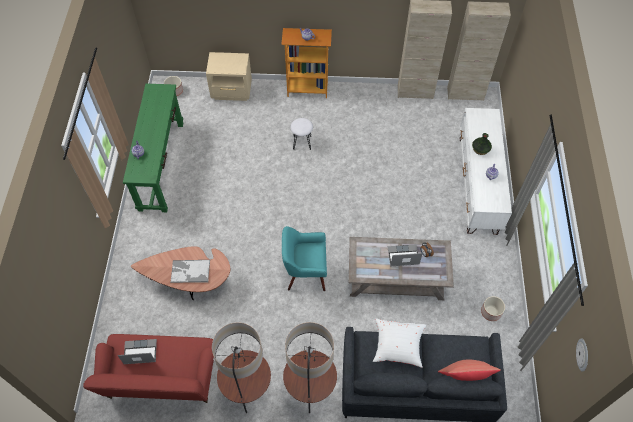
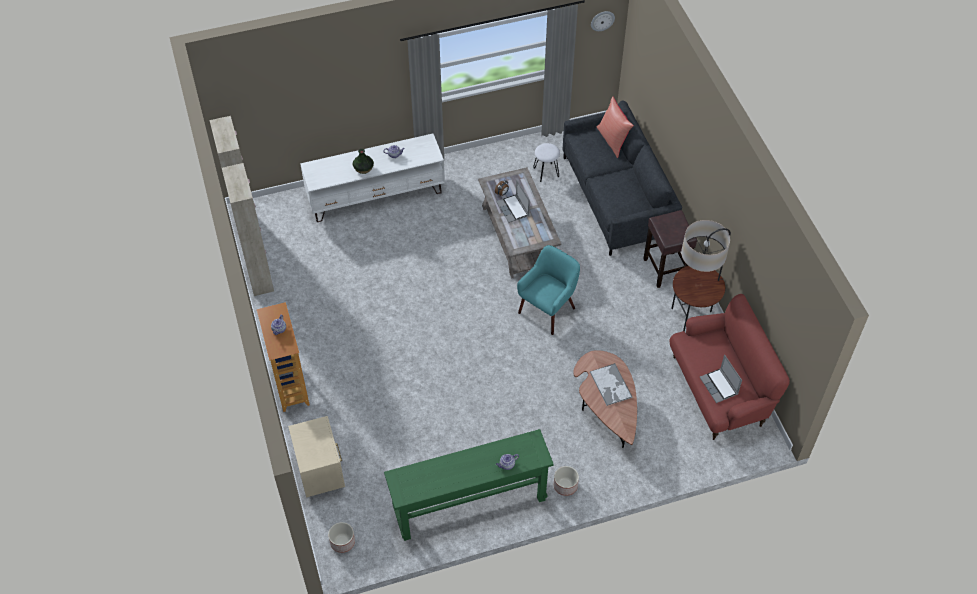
camera: 110 degrees left, 5 degrees down
turquoise armchair [282,226,327,291] -> turquoise armchair turned 120 degrees counterclockwise [517,245,580,335]
floor lamp [283,322,337,413] -> brown stool [643,210,697,288]
white stool [290,118,313,150] -> white stool moved to [533,143,560,182]
white pillow [372,318,426,368] -> none
planter [481,296,505,321] -> planter moved to [554,466,579,496]

